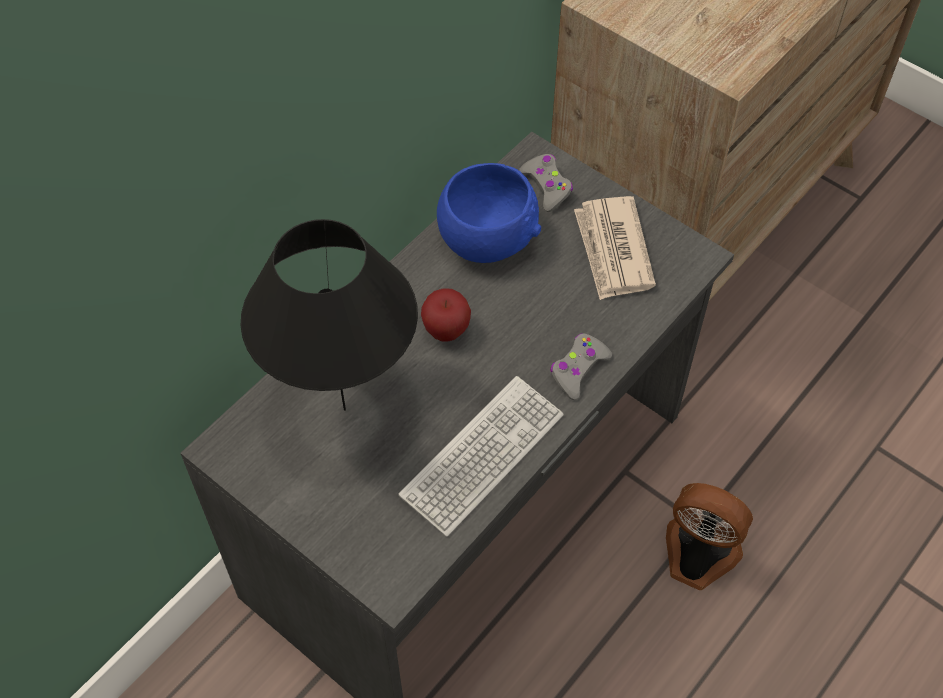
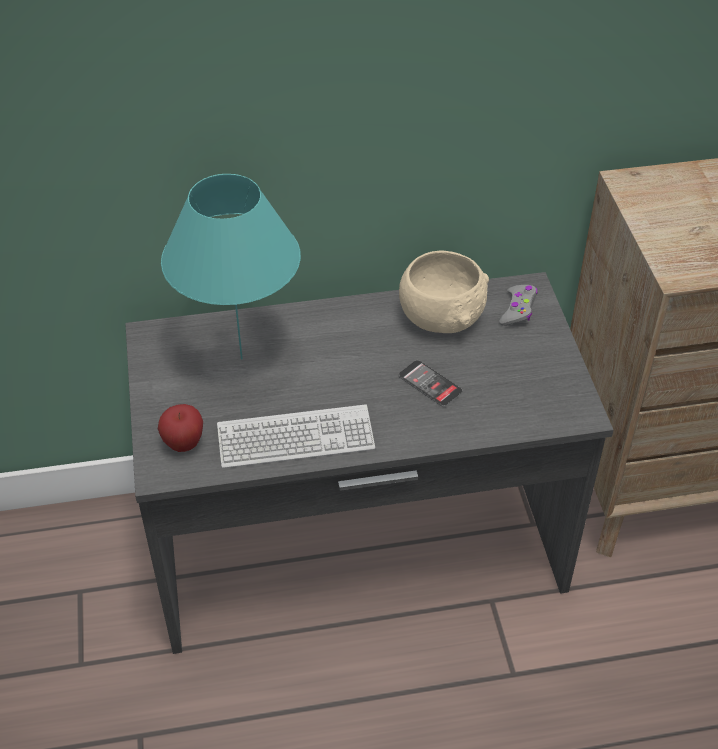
camera: 40 degrees right, 10 degrees down
black table lamp [240,219,418,411] -> turquoise table lamp [161,174,301,359]
apple [421,288,471,341] -> apple moved to [158,404,203,452]
blue bowl [437,163,541,263] -> beige bowl [399,251,489,333]
grey game controller [550,333,612,400] -> none
newspaper [574,196,656,300] -> none
fan [666,483,753,590] -> none
none -> phone [399,360,463,407]

